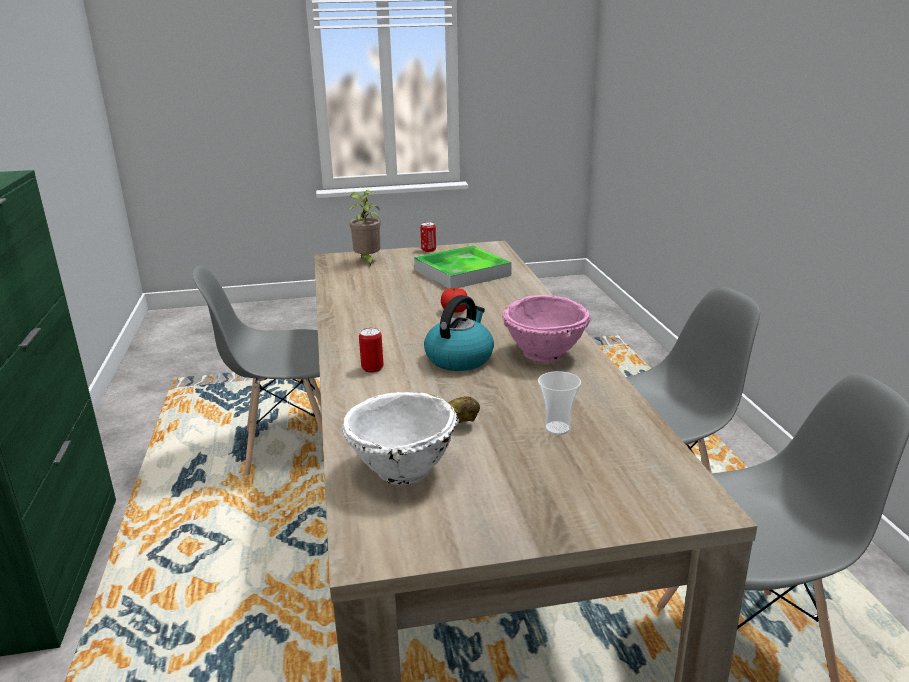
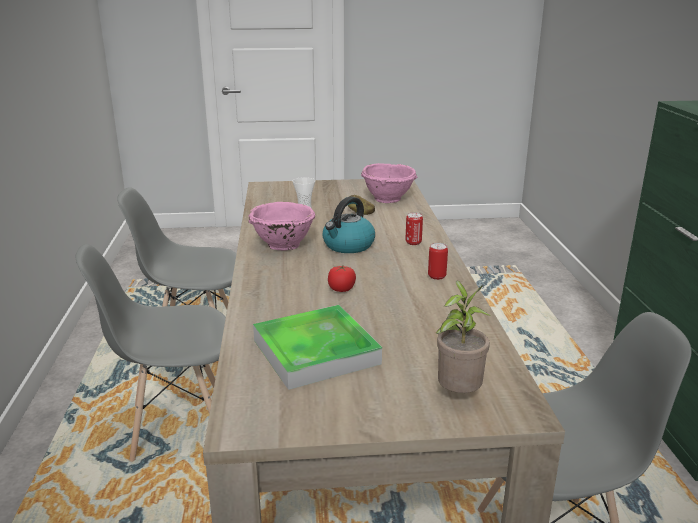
camera: 175 degrees left, 0 degrees up
white bowl [341,392,459,485] -> pink bowl [361,163,417,203]
can [420,222,436,252] -> can moved to [428,243,448,280]

